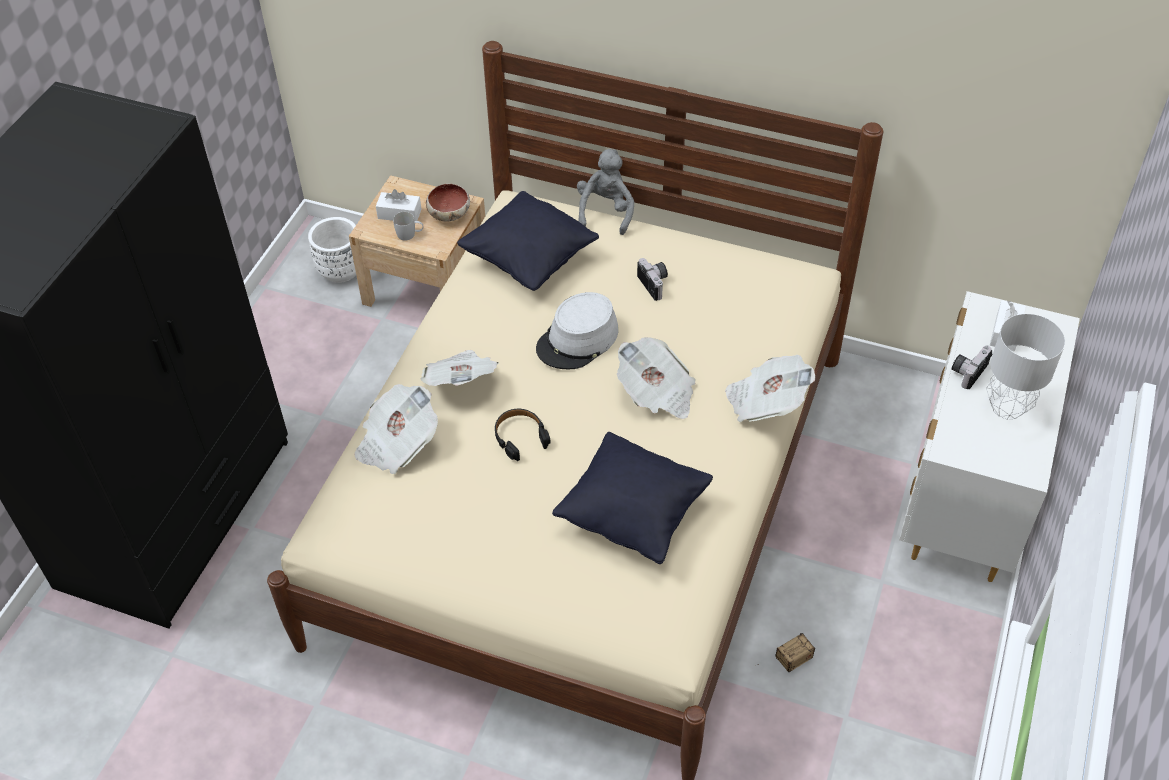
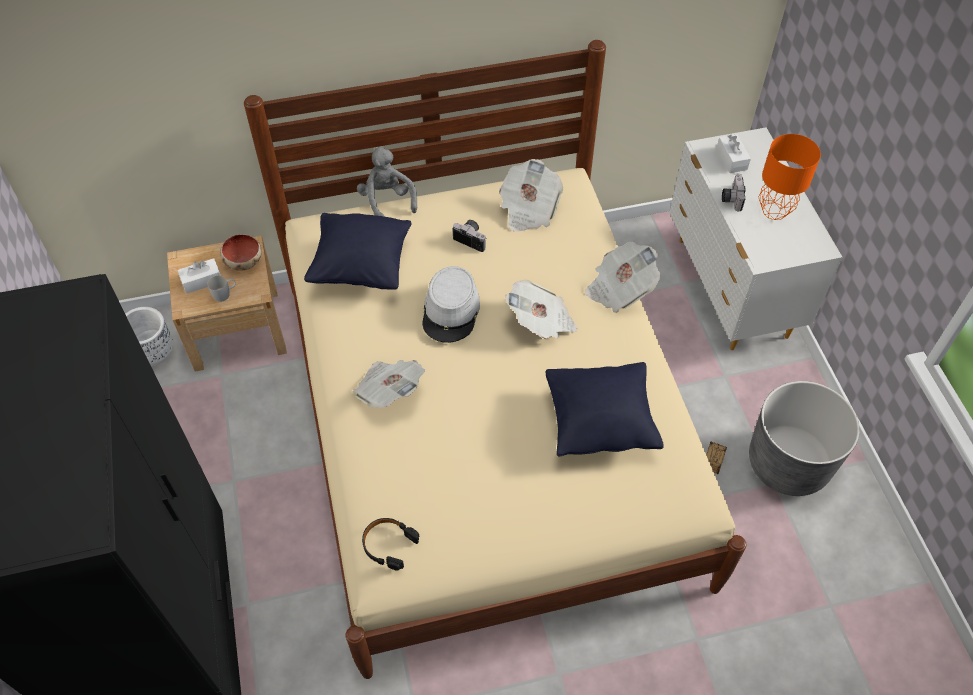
camera: 35 degrees left, 5 degrees up
newspaper [354,384,438,474] -> newspaper moved to [499,159,563,231]
black headphones [495,409,551,461] -> black headphones moved to [362,518,419,571]
grey table lamp [986,314,1065,419] -> orange table lamp [758,134,821,220]
none -> grey planter [749,381,860,496]

